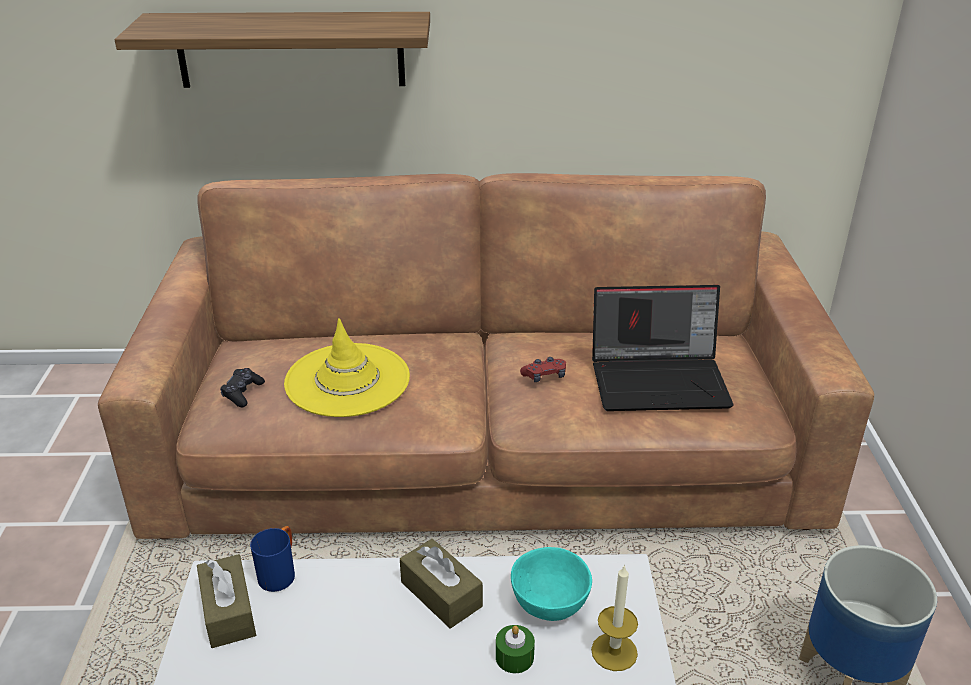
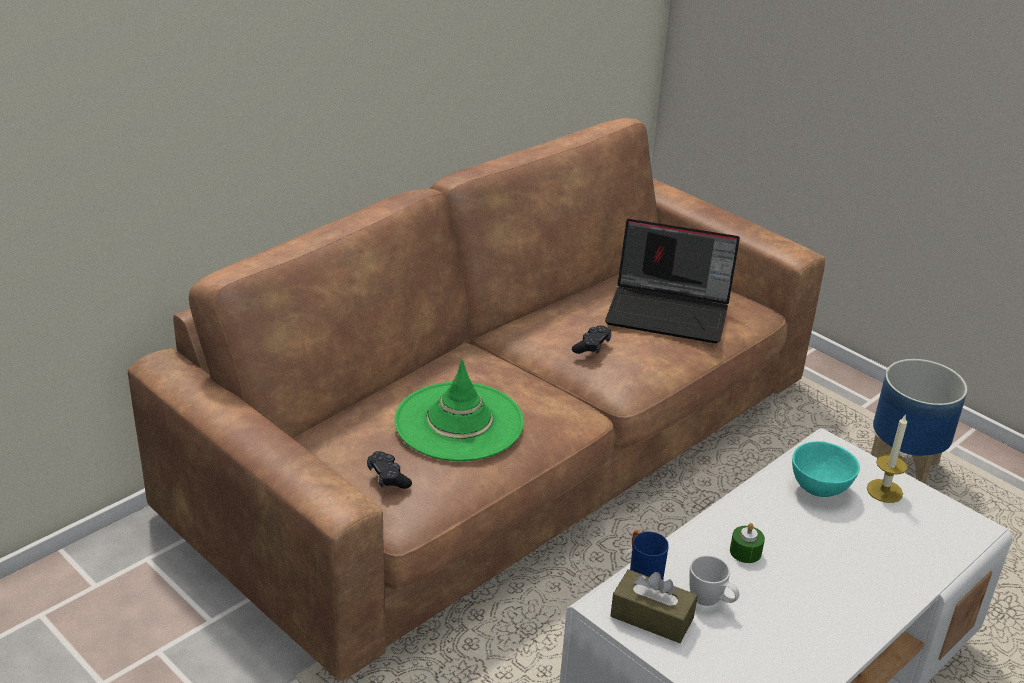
camera: 45 degrees left, 0 degrees up
shelf [115,12,430,88] -> none
yellow hat [284,318,410,417] -> green hat [394,359,524,461]
brown tissue box [400,539,483,628] -> none
green candle [496,625,535,673] -> green candle moved to [730,523,765,563]
red game controller [520,357,566,382] -> black game controller [572,326,612,354]
laptop [592,285,733,411] -> laptop turned 60 degrees clockwise [605,219,740,343]
none -> white mug [689,555,740,606]

